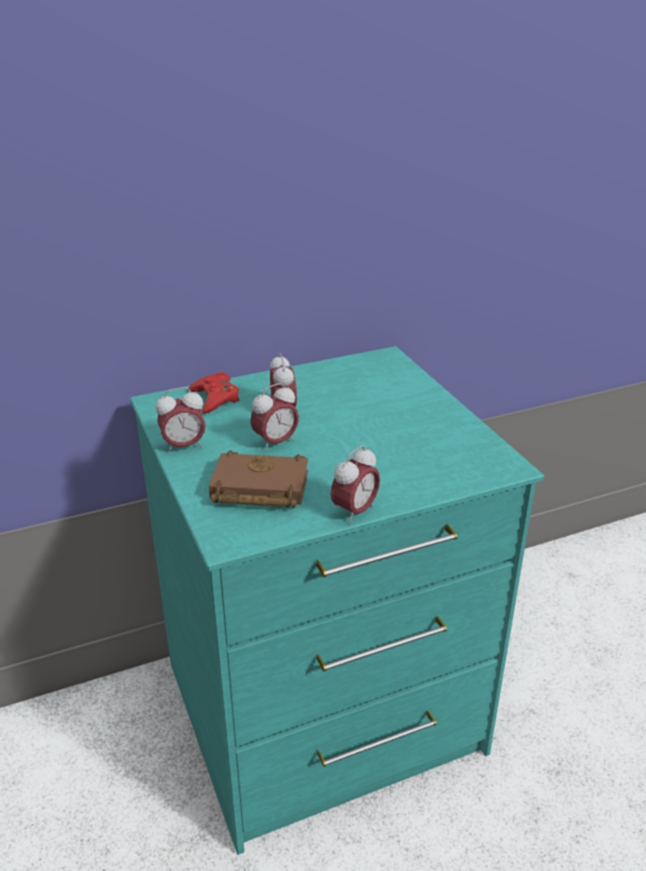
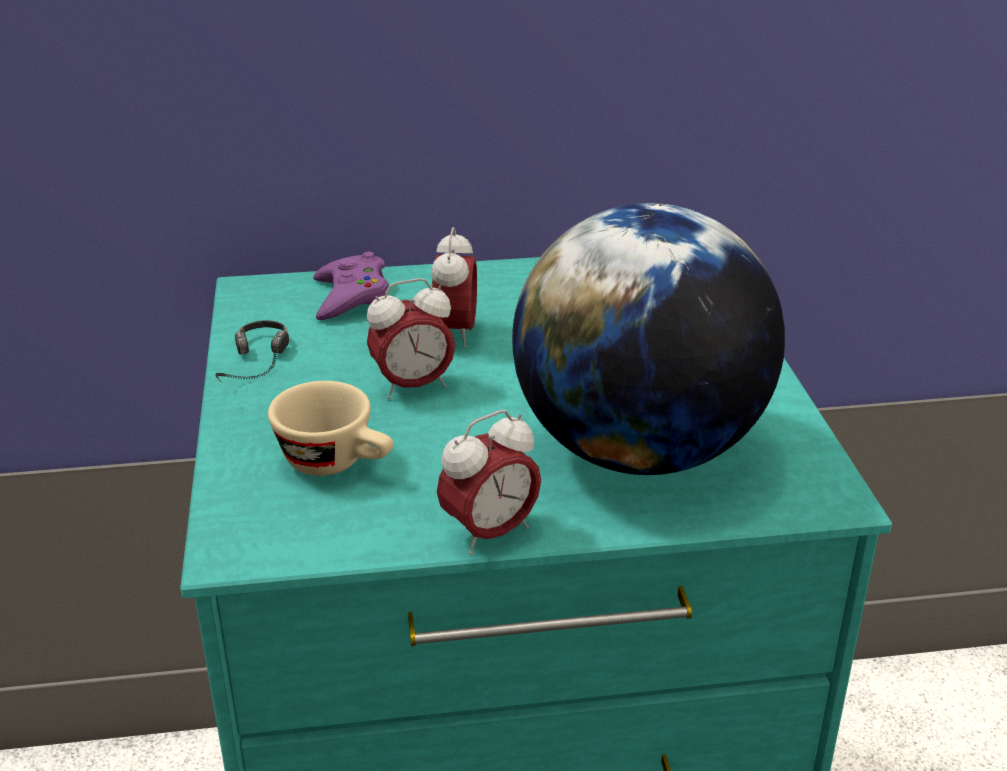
camera: 15 degrees right, 0 degrees up
alarm clock [156,387,206,453] -> headphones [215,320,289,383]
red game controller [188,372,240,414] -> purple game controller [313,252,388,320]
brown book [209,450,308,508] -> beige cup [268,381,393,476]
none -> globe [512,203,785,475]

